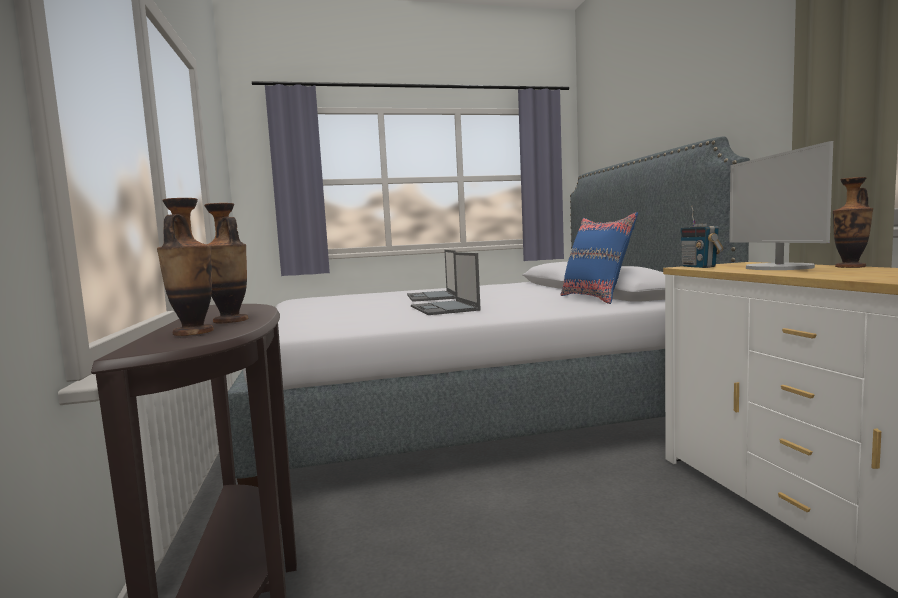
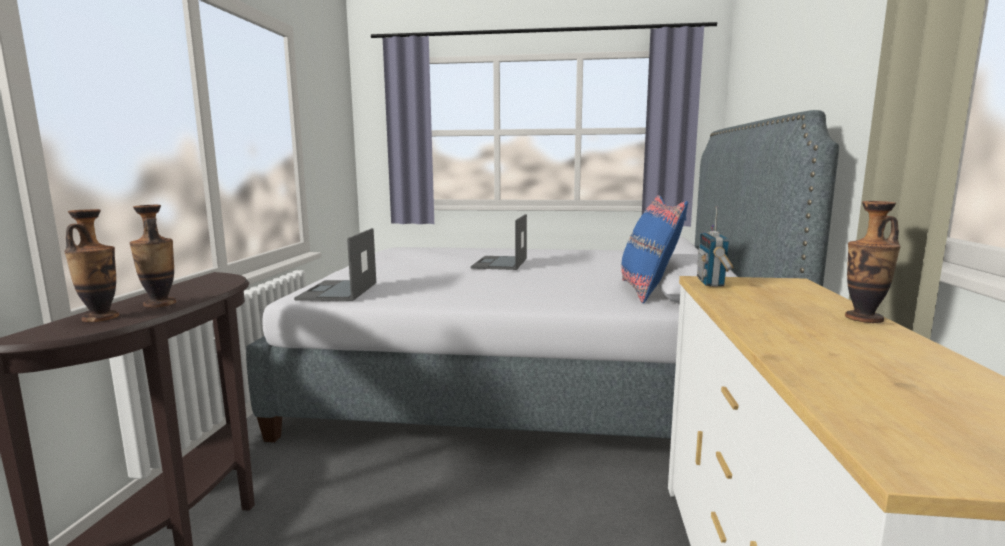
camera: 20 degrees right, 5 degrees up
laptop [411,252,481,315] -> laptop moved to [294,228,376,301]
monitor [729,141,833,270] -> none

